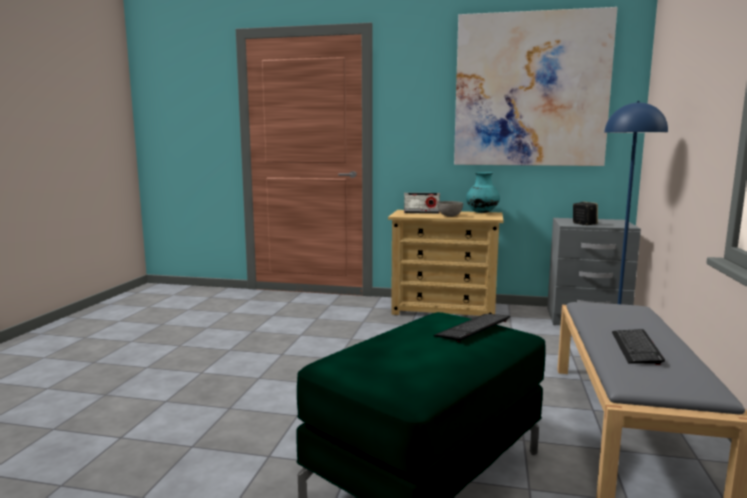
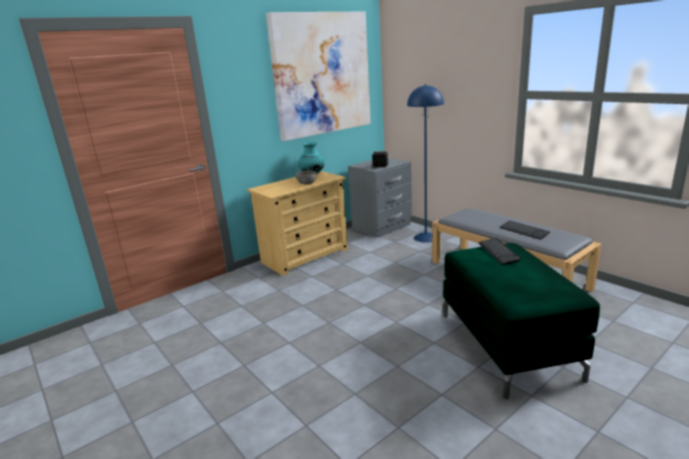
camera: 50 degrees left, 10 degrees up
radio [404,193,440,214] -> none

